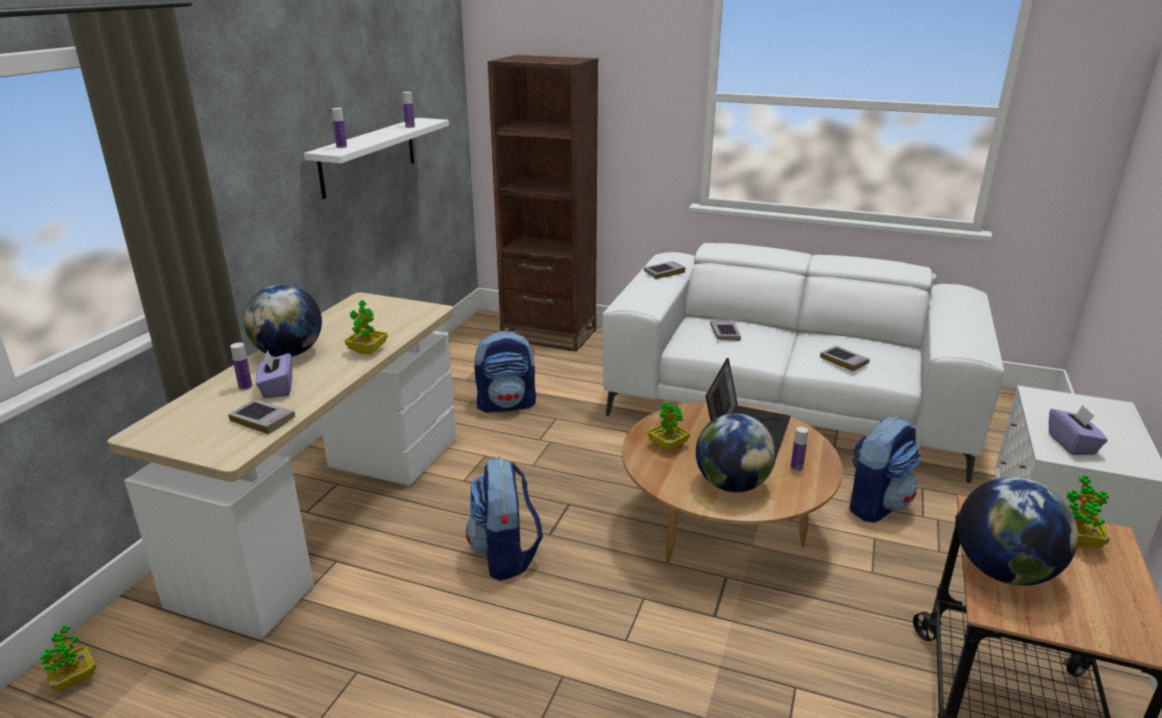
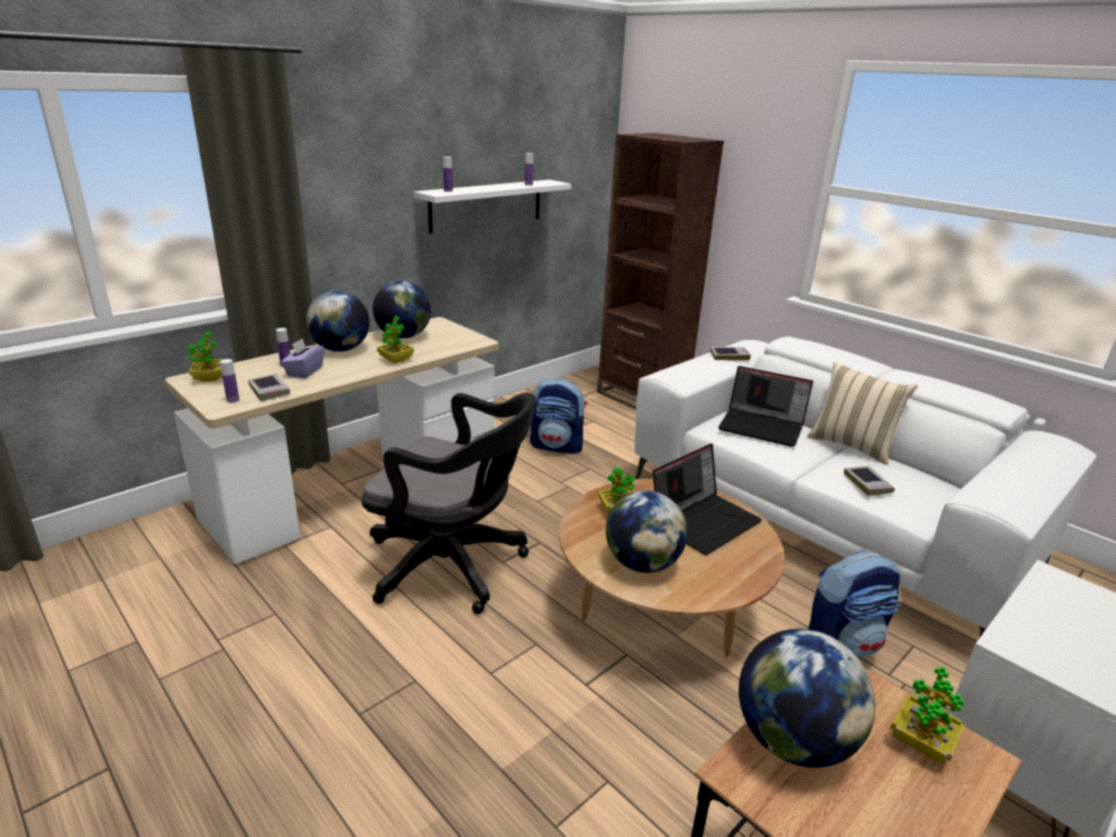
camera: 25 degrees right, 0 degrees up
potted plant [40,625,97,692] -> potted plant moved to [187,331,224,382]
backpack [466,457,543,581] -> black office chair [362,393,536,614]
book [710,320,741,341] -> laptop [718,366,813,447]
bottle [791,427,808,471] -> bottle moved to [220,359,240,403]
purple tissue box [1049,405,1108,455] -> none
none -> globe [373,280,431,338]
none -> beige pillow [807,362,918,465]

